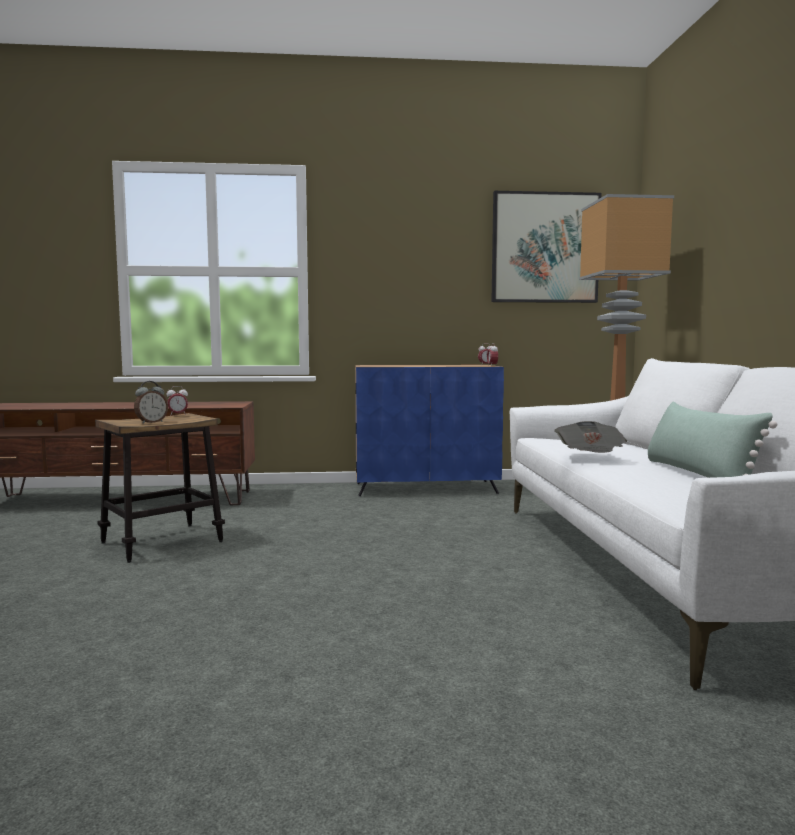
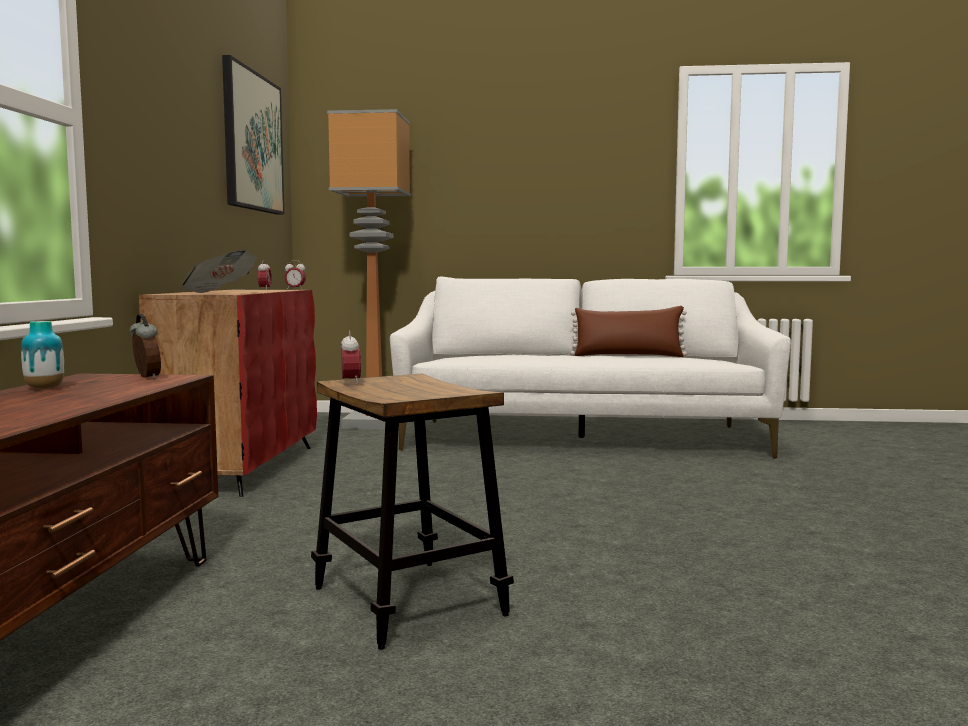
camera: 80 degrees left, 0 degrees up
alarm clock [134,381,168,424] -> alarm clock moved to [129,314,161,379]
blue cabinet [355,365,504,496] -> red cabinet [139,290,317,497]
newspaper [555,421,627,453] -> newspaper moved to [179,250,257,293]
green pillow [648,402,777,478] -> brown pillow [570,306,687,357]
none -> vase [21,321,64,389]

